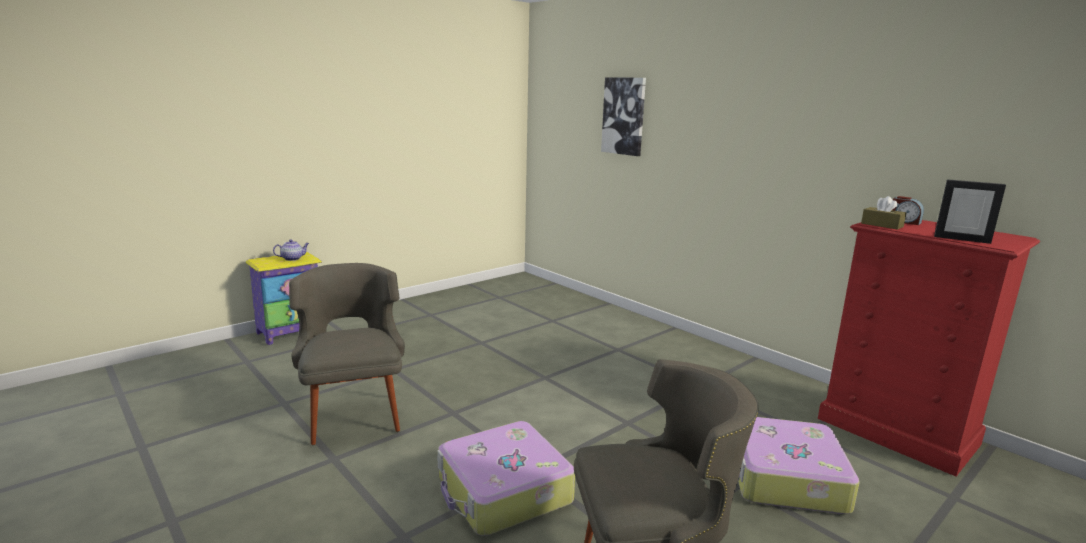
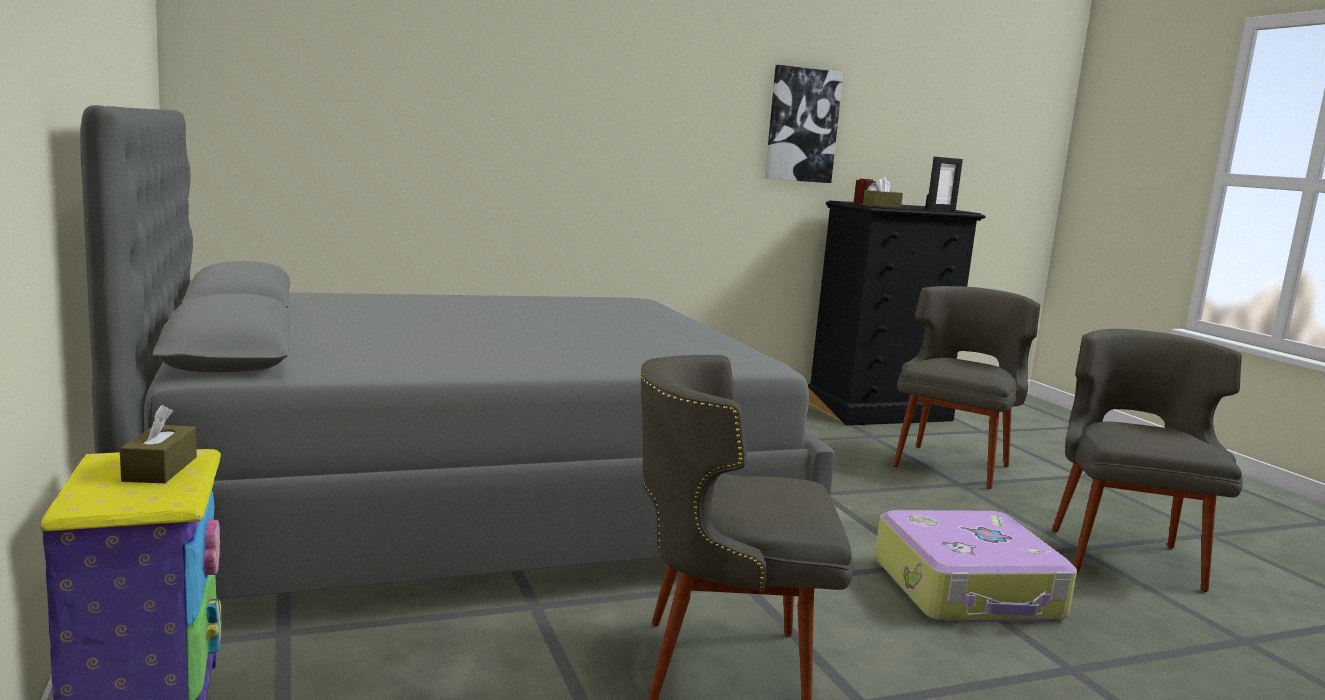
camera: 70 degrees left, 5 degrees down
teapot [273,239,309,261] -> brown tissue box [120,405,197,483]
picture [601,77,646,156] -> picture moved to [765,65,844,183]
suitcase [738,417,860,514] -> grey chair [893,286,1040,489]
red dresser [818,220,1040,476] -> black dresser [808,200,986,426]
none -> grey bed [80,105,835,599]

